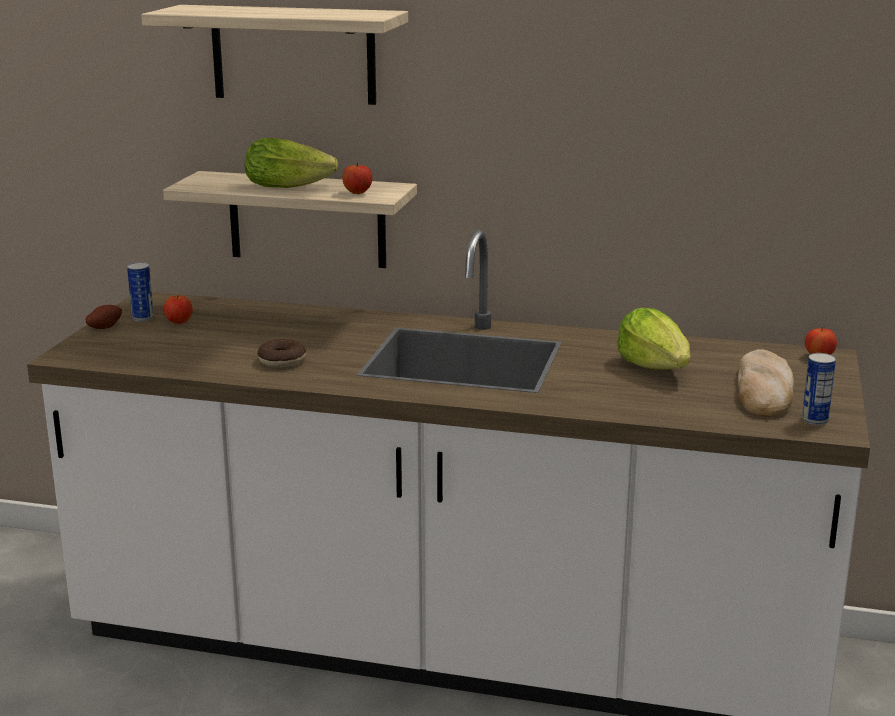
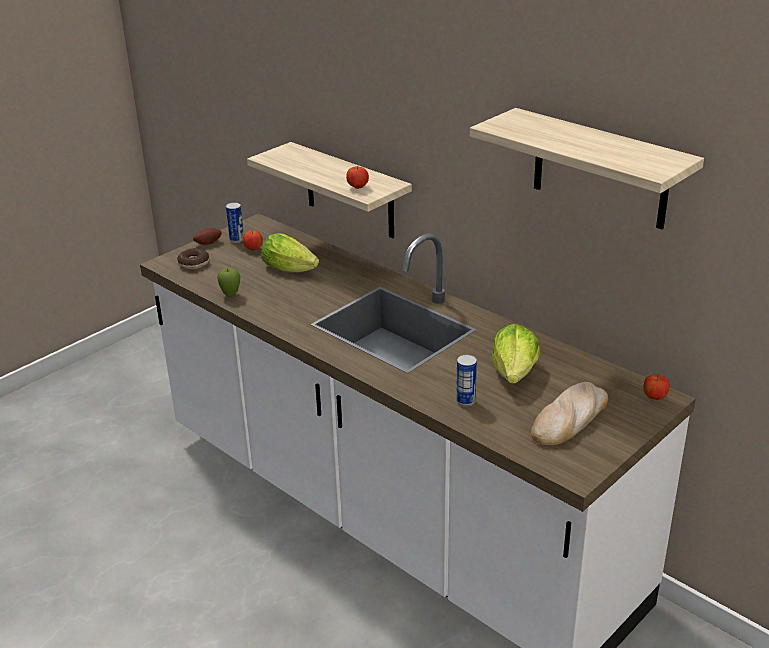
camera: 30 degrees right, 10 degrees up
shelf [141,5,408,105] -> shelf moved to [470,108,704,230]
lettuce [245,138,338,188] -> lettuce moved to [261,233,319,273]
donut [257,339,306,368] -> donut moved to [177,248,209,269]
can [802,353,836,425] -> can moved to [456,354,477,407]
none -> apple [217,267,240,297]

